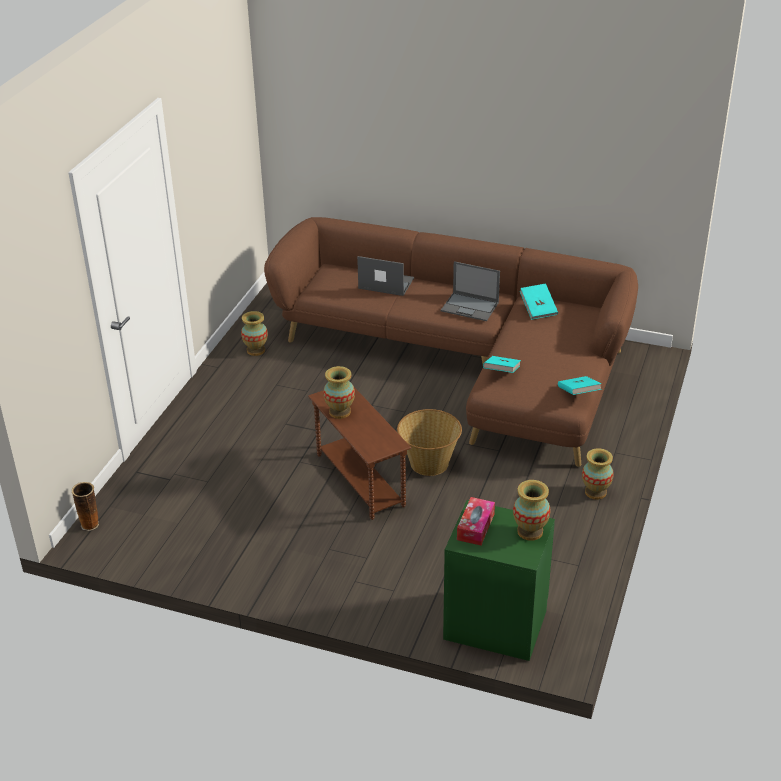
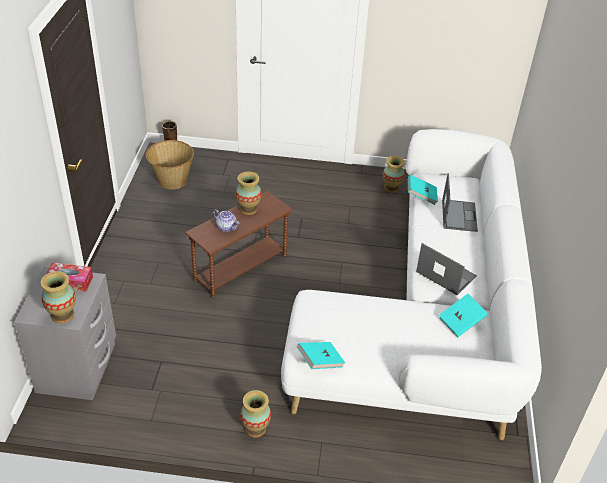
camera: 75 degrees right, 5 degrees up
brown sofa [264,217,638,467] -> white sofa [281,129,542,440]
basket [397,409,462,476] -> basket moved to [145,140,194,190]
laptop [441,261,500,321] -> laptop turned 120 degrees clockwise [416,243,477,295]
green nightstand [443,500,555,661] -> grey nightstand [14,267,116,400]
turquoise book [483,356,521,373] -> turquoise book moved to [408,174,438,205]
none -> teapot [213,209,239,232]

